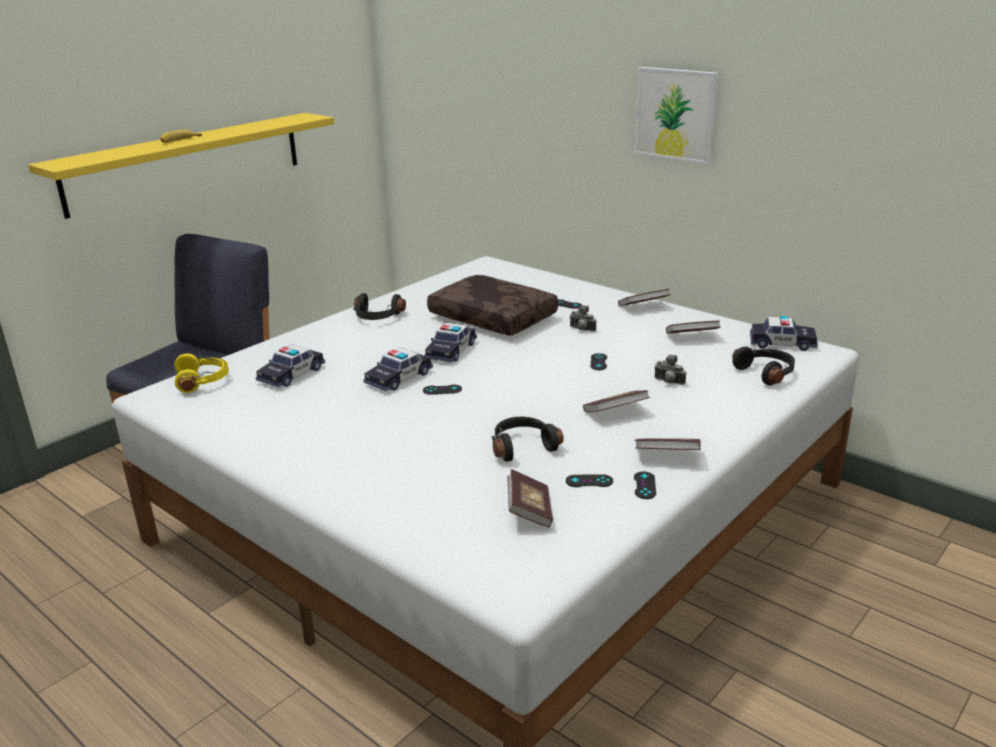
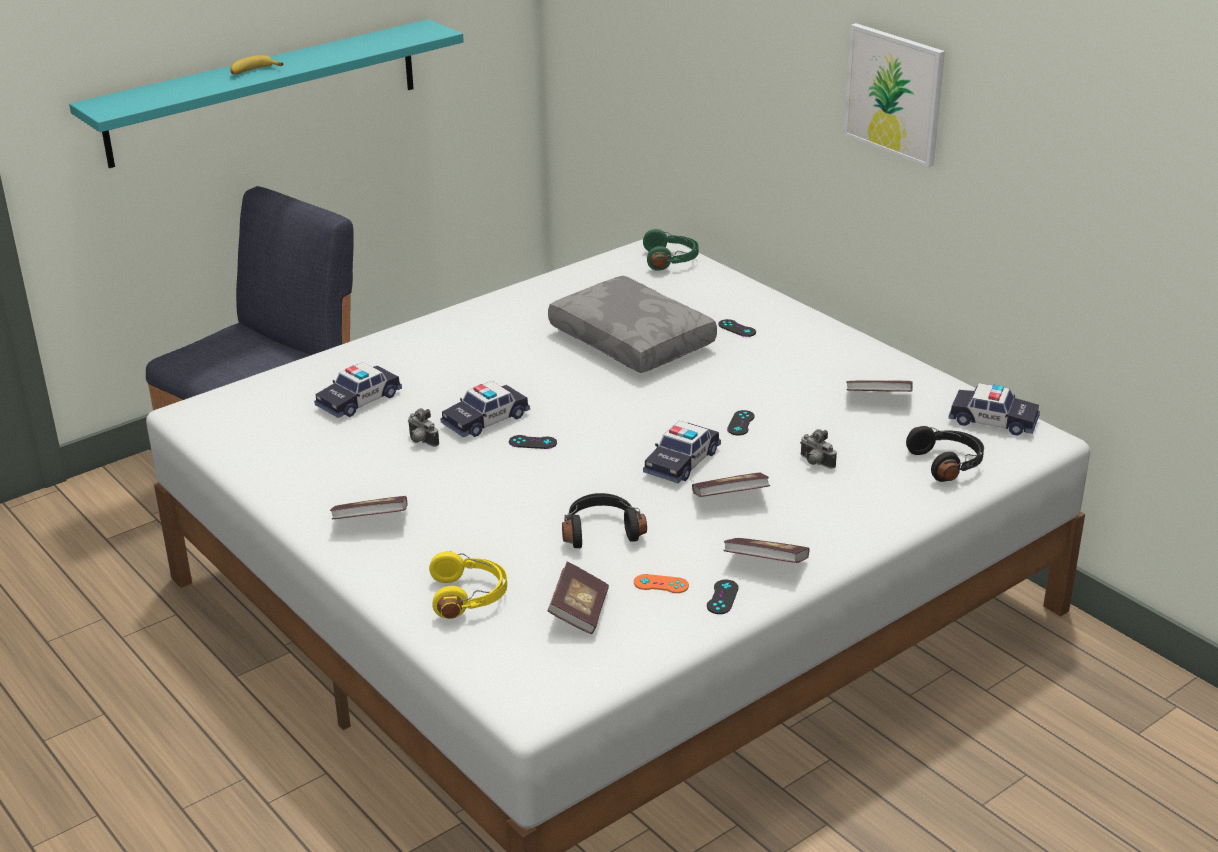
camera: 10 degrees right, 5 degrees up
yellow shelf [28,113,334,219] -> turquoise shelf [69,19,464,168]
yellow headphones [174,354,229,393] -> yellow headphones moved to [429,551,507,619]
black headphones [353,293,406,320] -> none
toy car [424,323,477,362] -> toy car moved to [643,421,721,483]
brown pillow [427,275,558,336] -> grey pillow [548,276,717,373]
black game controller [566,474,613,487] -> orange game controller [634,574,689,593]
camera [569,305,596,332] -> camera moved to [408,408,439,447]
book [618,289,671,306] -> book moved to [330,496,408,519]
none -> green headphones [643,229,699,271]

